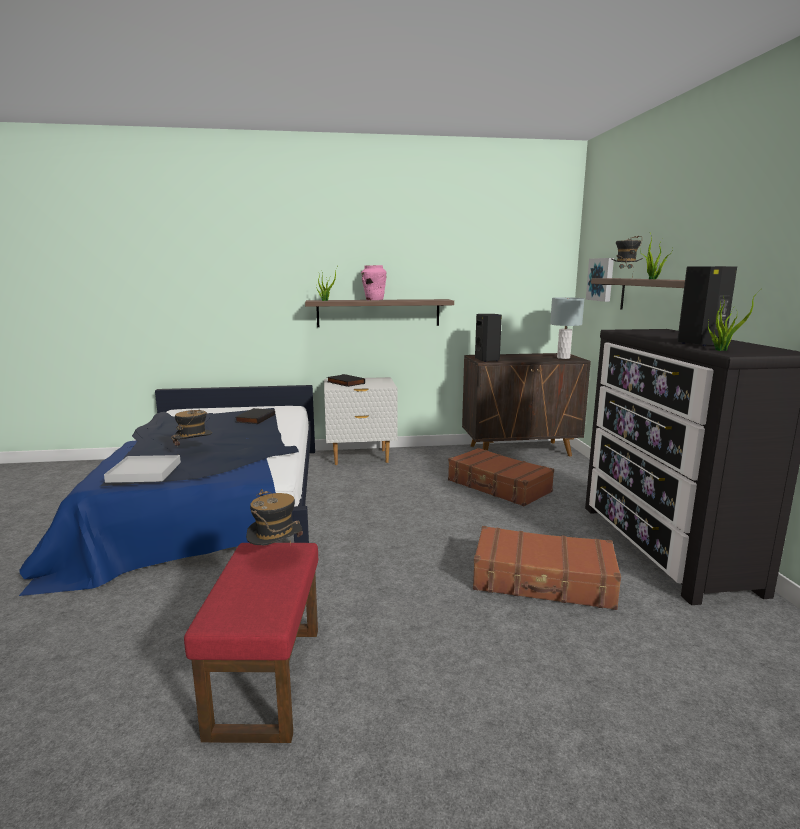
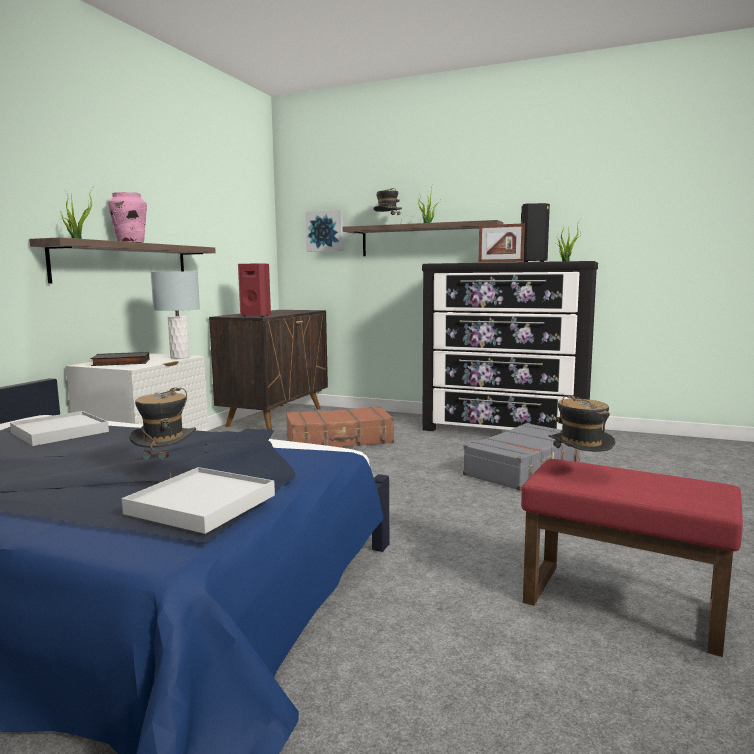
camera: 60 degrees left, 5 degrees down
black book [236,408,275,424] -> white tray [10,411,109,446]
brown suitcase [473,526,621,610] -> grey suitcase [463,423,581,491]
black speaker [475,314,502,362] -> red speaker [238,263,271,317]
grey table lamp [550,297,585,359] -> grey table lamp moved to [151,272,200,359]
none -> picture frame [479,223,525,263]

